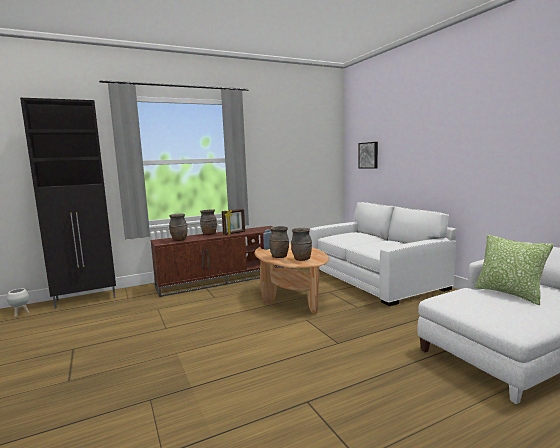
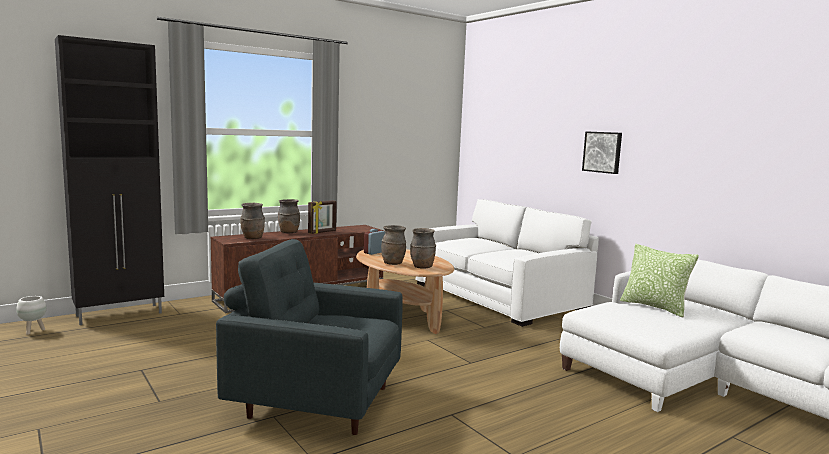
camera: 10 degrees left, 0 degrees up
picture [358,142,378,169] -> picture moved to [582,131,622,174]
none -> grey armchair [216,239,403,435]

